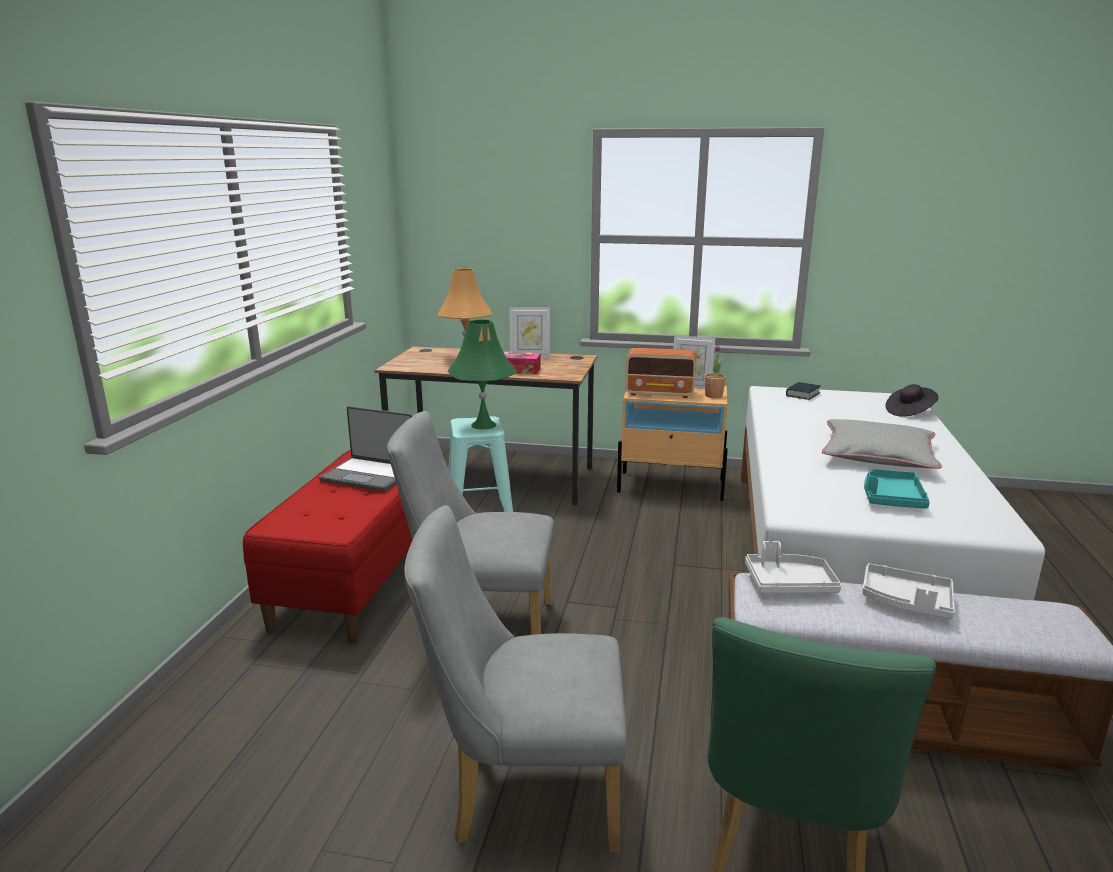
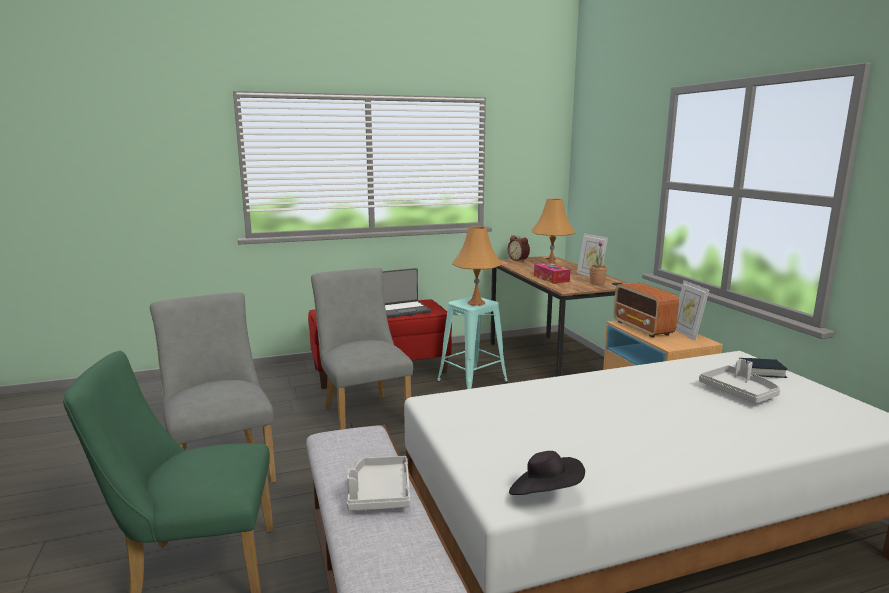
camera: 60 degrees right, 5 degrees down
laptop [319,406,412,492] -> laptop turned 105 degrees counterclockwise [383,268,431,318]
green table lamp [447,319,517,429] -> orange table lamp [452,226,502,306]
potted plant [705,345,726,398] -> potted plant moved to [590,241,607,285]
grey tray [745,541,841,593] -> grey tray moved to [699,359,780,403]
grey pillow [822,419,942,469] -> none
turquoise tray [864,469,930,509] -> none
black hat [886,384,938,417] -> black hat moved to [509,451,585,495]
none -> alarm clock [508,236,530,262]

